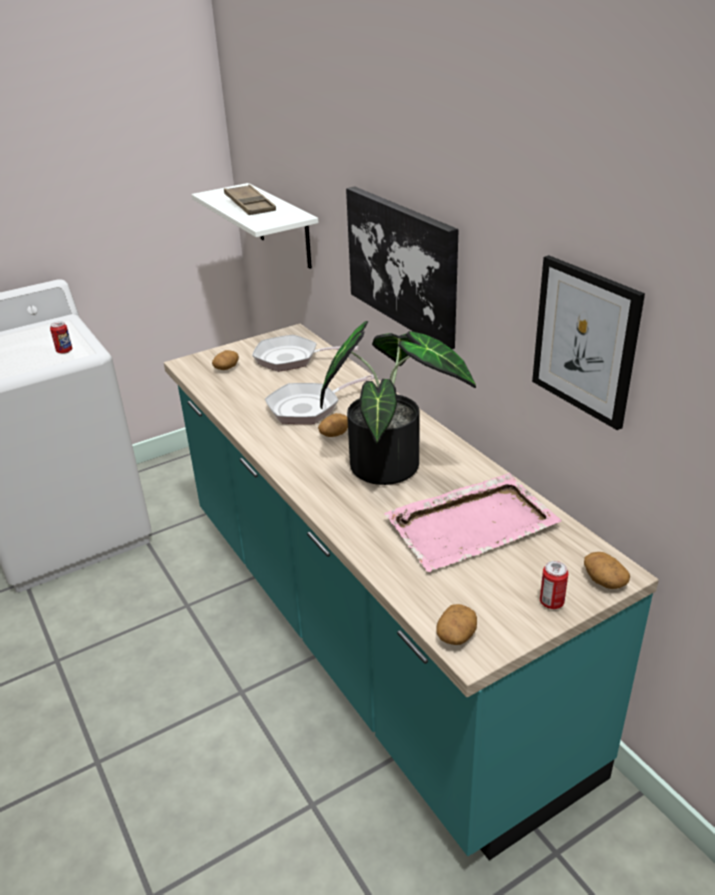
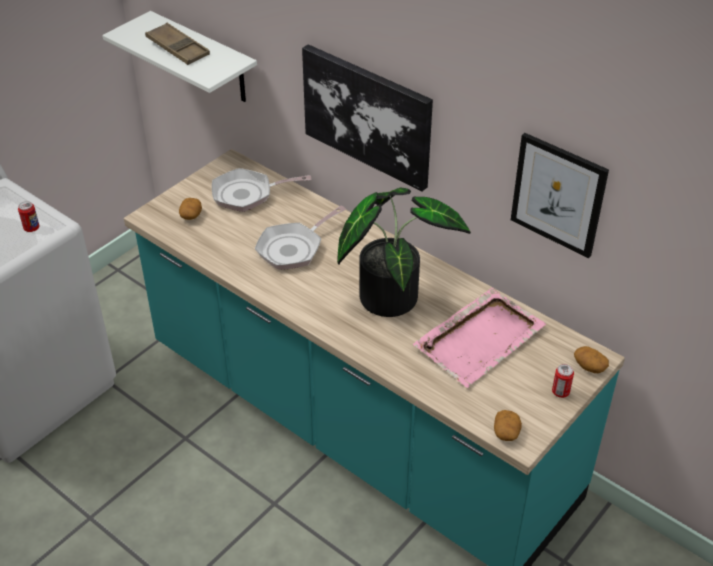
camera: 20 degrees left, 10 degrees up
potato [318,413,348,437] -> none

